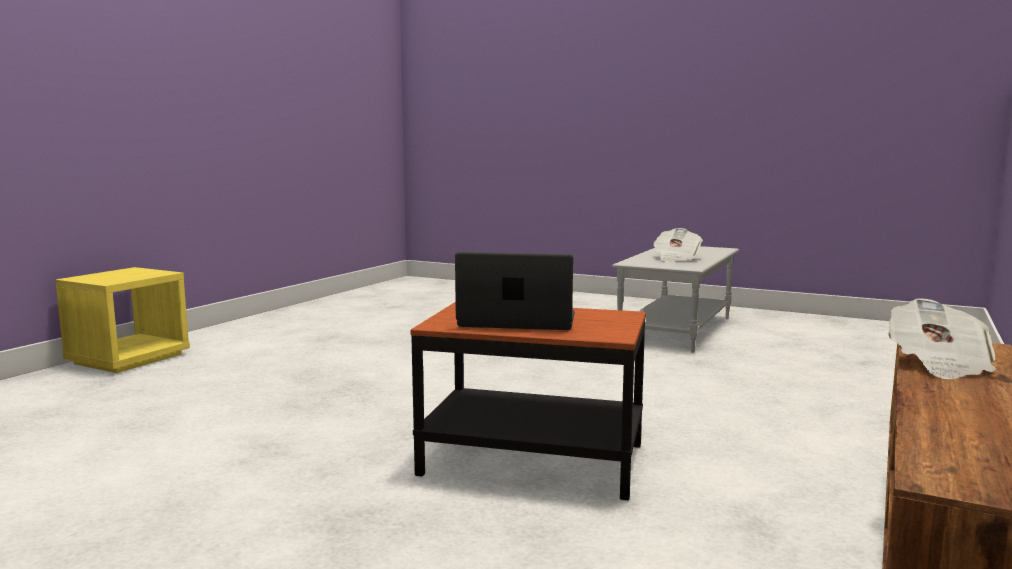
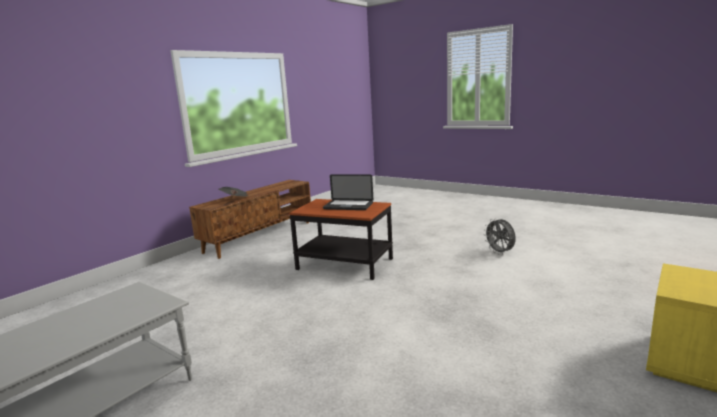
camera: 170 degrees left, 5 degrees up
newspaper [653,228,703,262] -> none
none -> grey fan [484,218,516,255]

